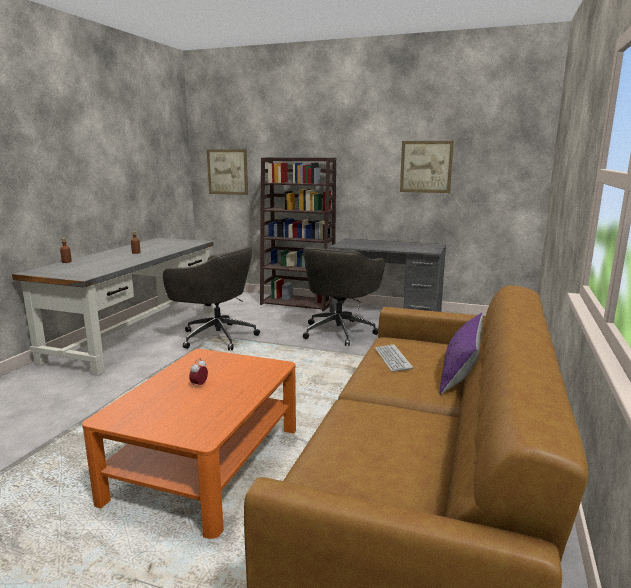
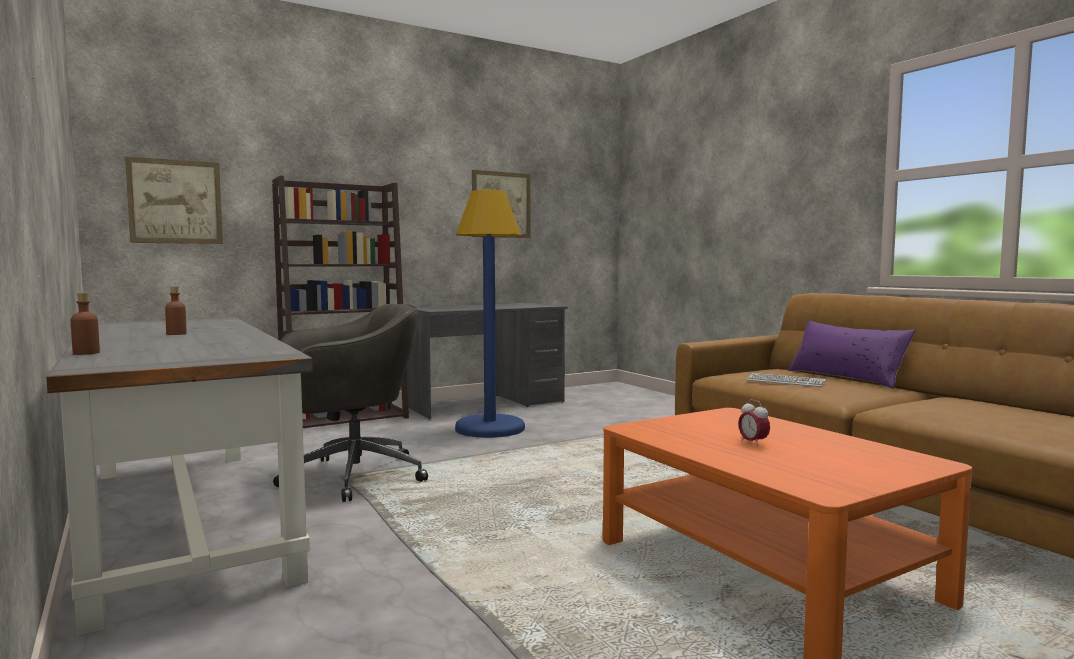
camera: 50 degrees left, 10 degrees down
grey office chair [303,247,385,346] -> blue floor lamp [455,190,525,438]

